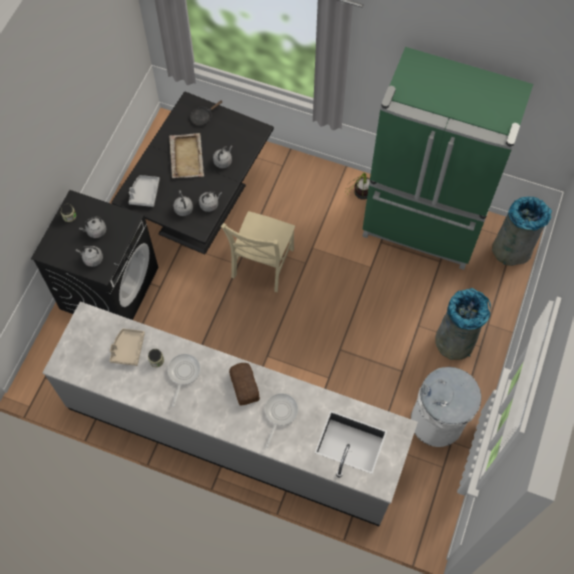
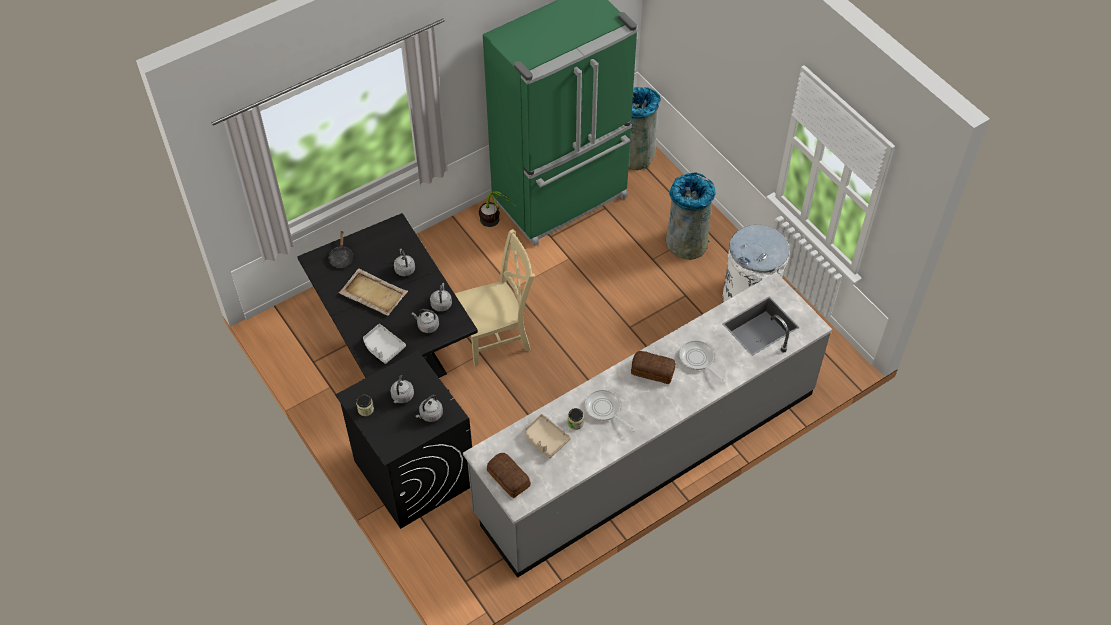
camera: 55 degrees left, 10 degrees down
beige chair [221,211,295,292] -> beige chair turned 75 degrees counterclockwise [455,229,535,366]
none -> bread [487,453,531,498]

